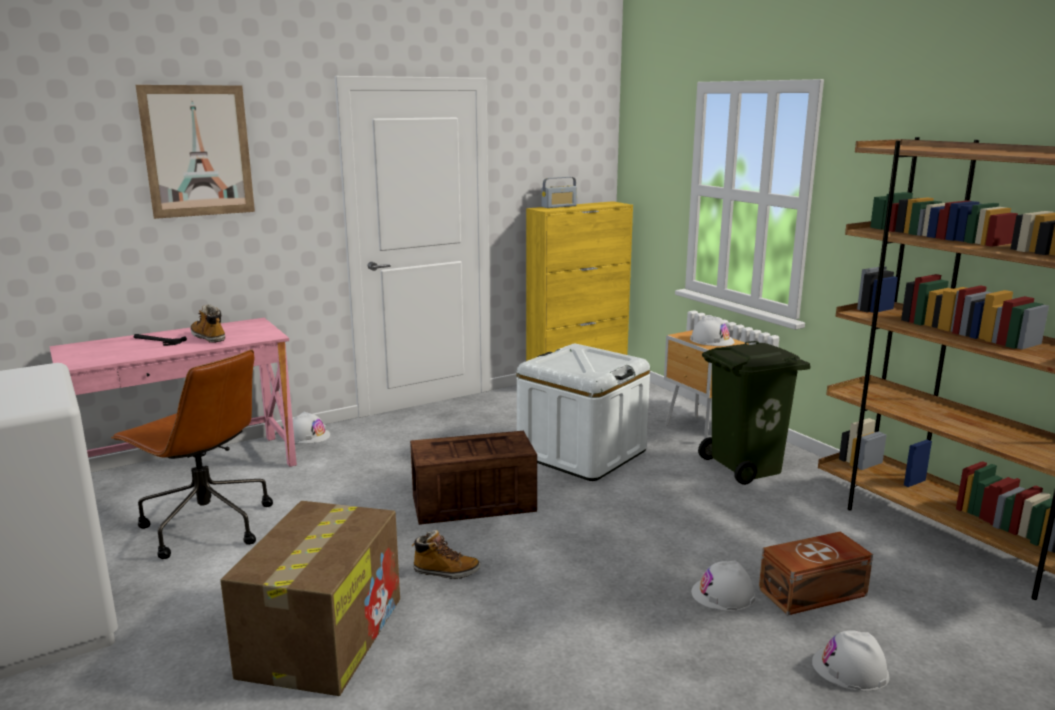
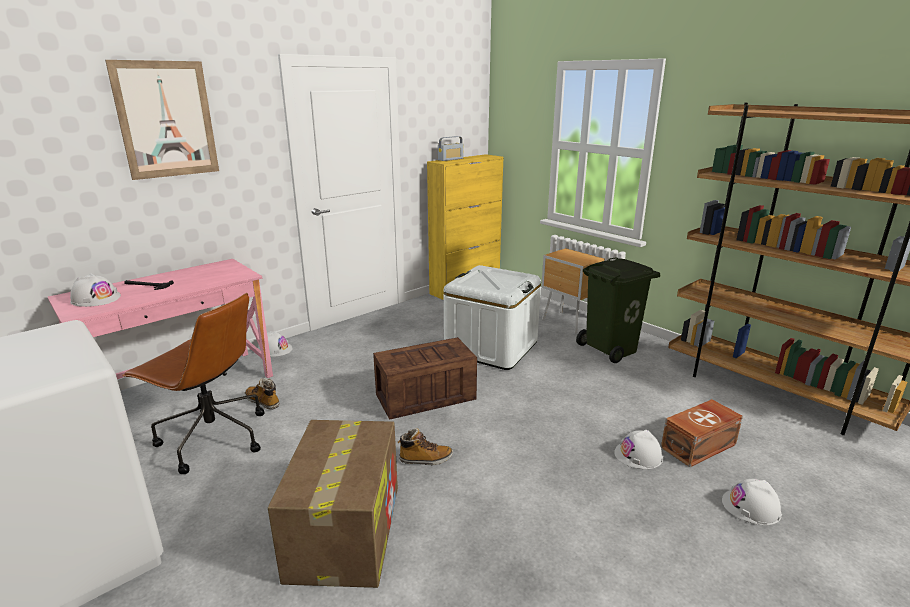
camera: 10 degrees left, 5 degrees up
boot [190,304,225,343] -> boot moved to [245,378,280,410]
white hard hat [690,315,735,346] -> white hard hat moved to [70,273,121,307]

